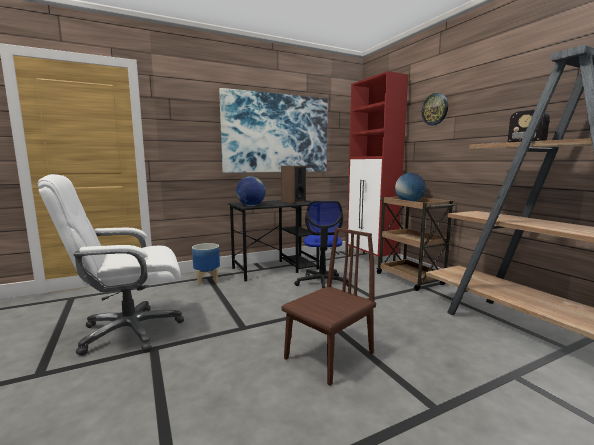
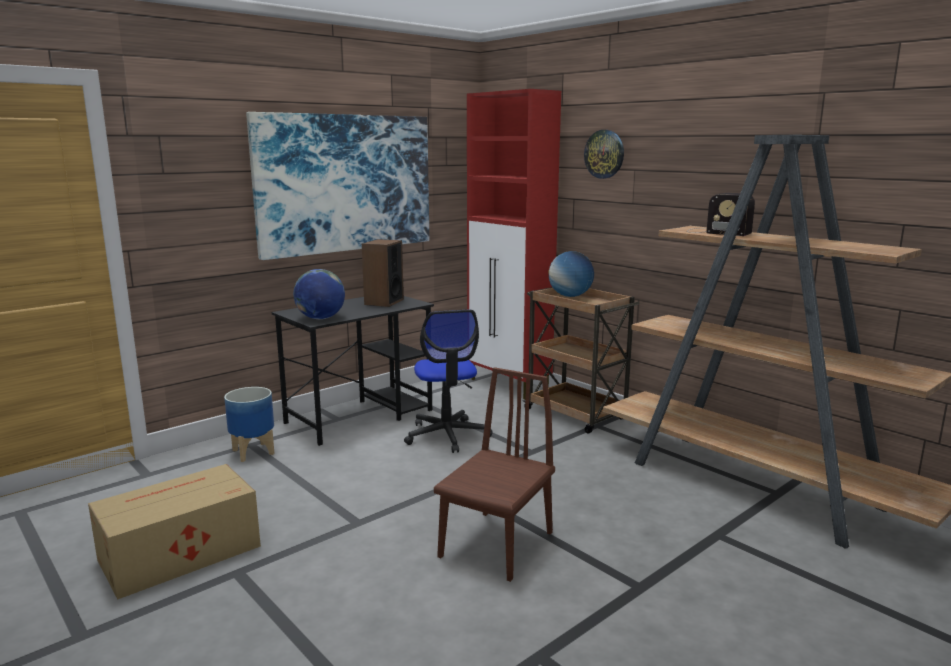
camera: 15 degrees left, 5 degrees up
white office chair [37,174,184,356] -> cardboard box [88,464,261,600]

